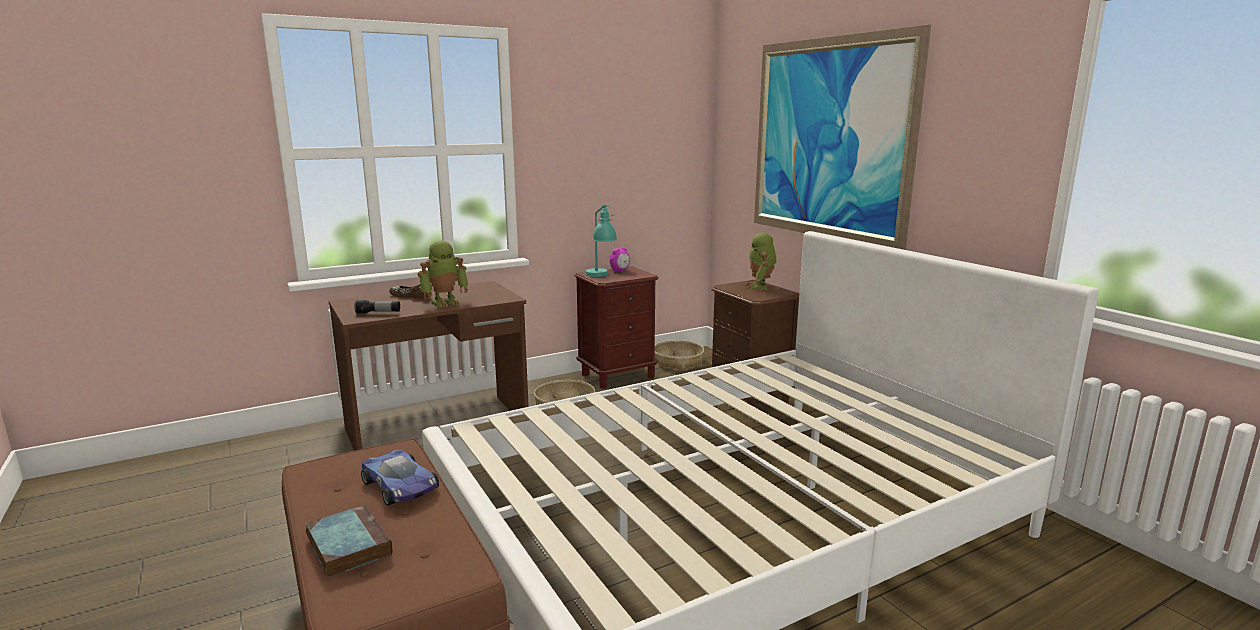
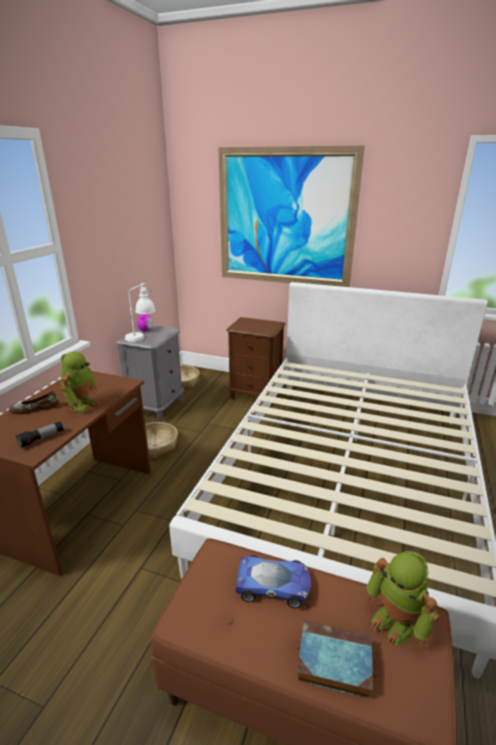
camera: 40 degrees left, 10 degrees up
brown nightstand [575,266,659,389] -> grey nightstand [116,325,184,421]
turquoise table lamp [585,204,617,277] -> white table lamp [125,283,155,342]
toy robot [745,233,777,290] -> toy robot moved to [366,551,440,646]

